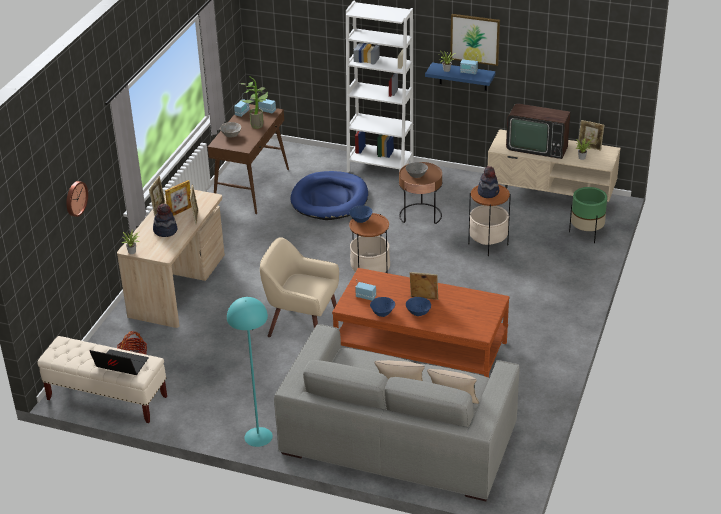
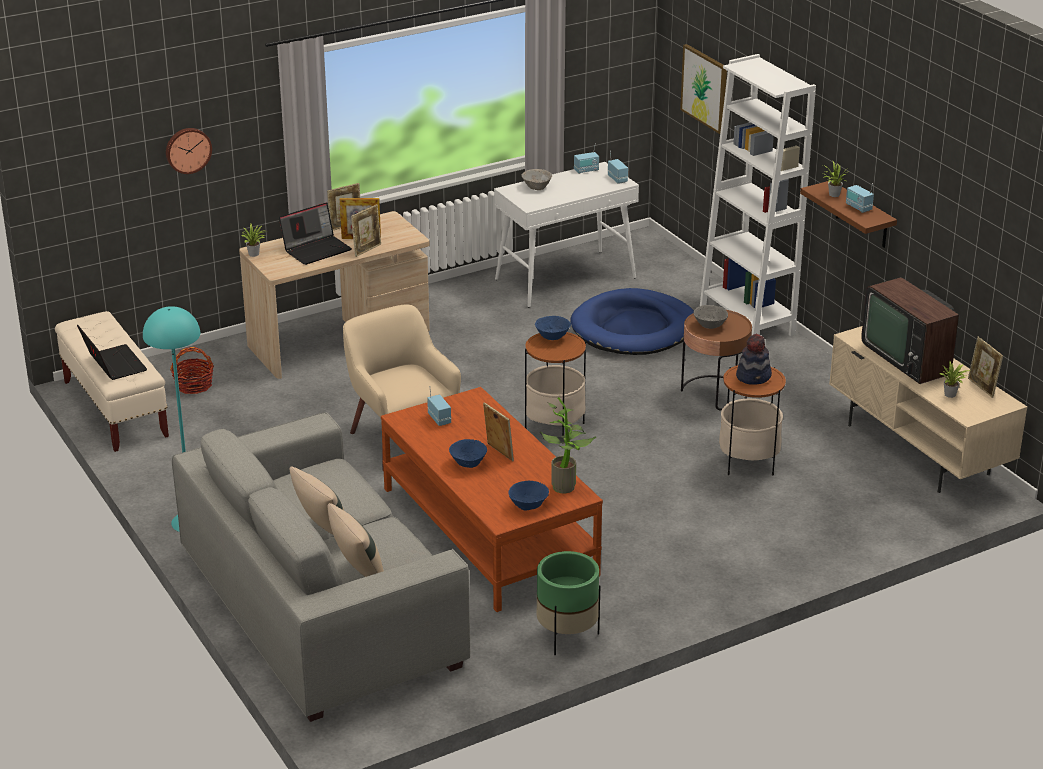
camera: 40 degrees right, 5 degrees down
hat [153,204,177,237] -> laptop [279,202,352,265]
brown console table [208,104,289,214] -> white console table [494,162,639,307]
potted plant [240,76,268,129] -> potted plant moved to [539,397,596,493]
blue bowl [370,297,395,317] -> blue bowl moved to [508,481,549,510]
blue shelf [425,62,496,91] -> brown shelf [800,181,897,248]
picture [450,14,500,66] -> picture moved to [680,44,727,134]
green planter [569,187,607,243] -> green planter moved to [536,551,600,655]

